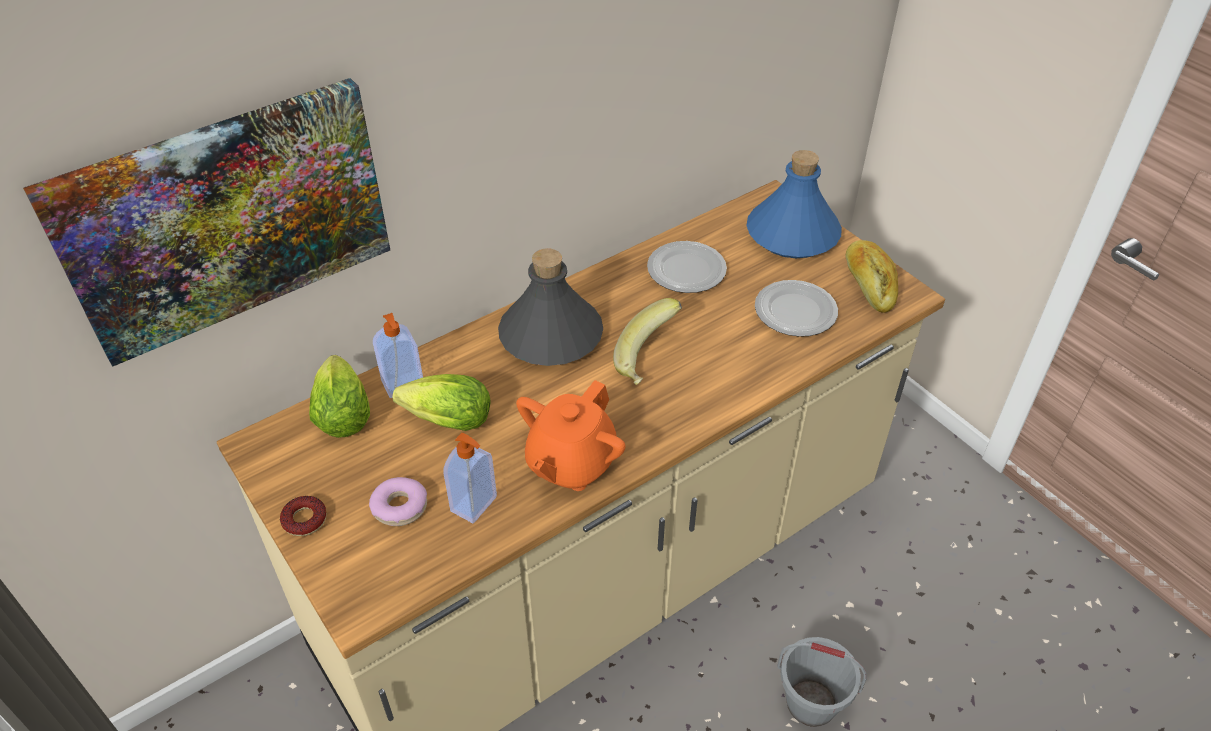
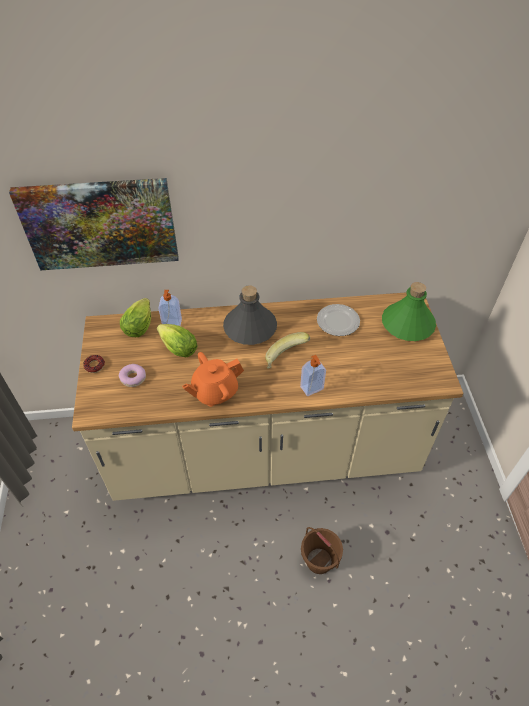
camera: 30 degrees right, 5 degrees up
soap dispenser [443,433,497,523] -> soap dispenser moved to [300,355,326,396]
blue bottle [746,150,842,258] -> green bottle [382,282,436,341]
plate [755,280,838,337] -> none
grey bucket [777,637,867,727] -> brown bucket [301,527,343,574]
bread [846,240,898,313] -> none

